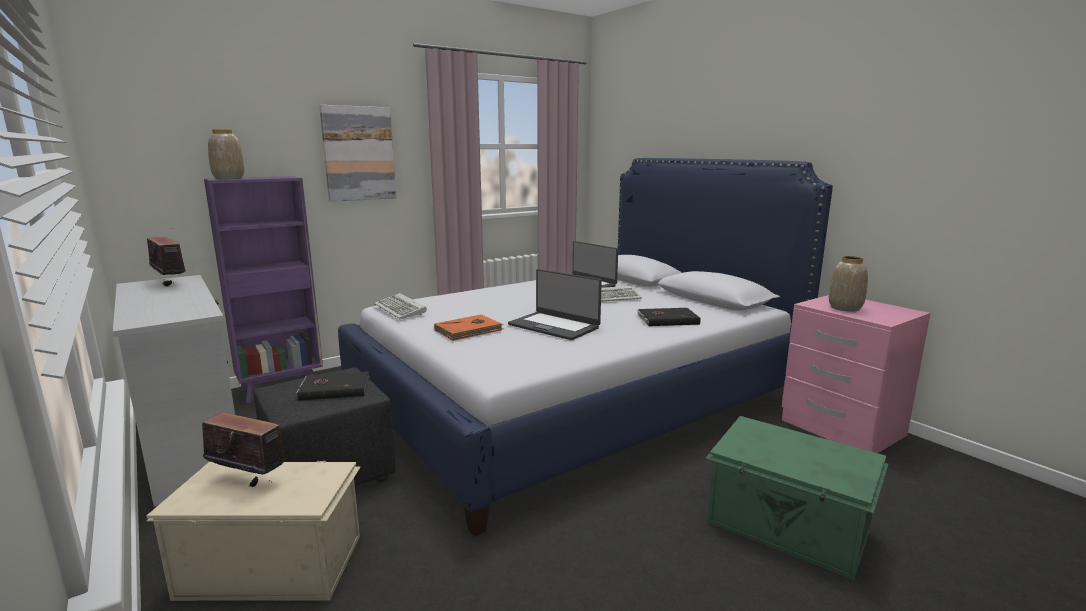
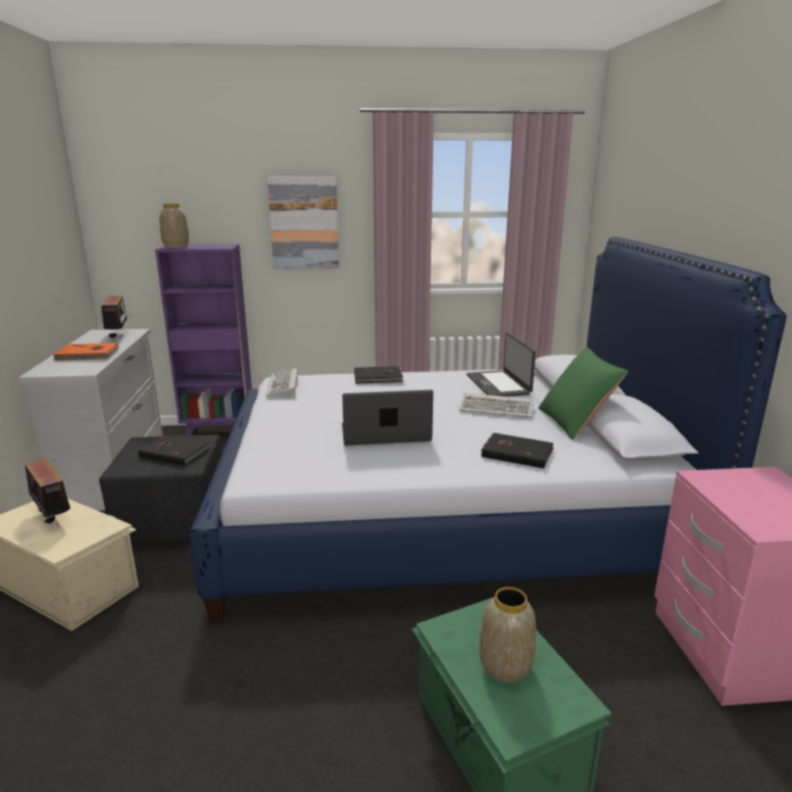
camera: 30 degrees right, 5 degrees up
orange book [434,314,504,341] -> orange book moved to [53,343,119,361]
laptop [508,269,602,340] -> laptop turned 105 degrees clockwise [342,390,433,446]
vase [829,256,868,312] -> vase moved to [479,587,536,683]
none -> black book [354,366,404,384]
none -> green pillow [538,347,628,440]

